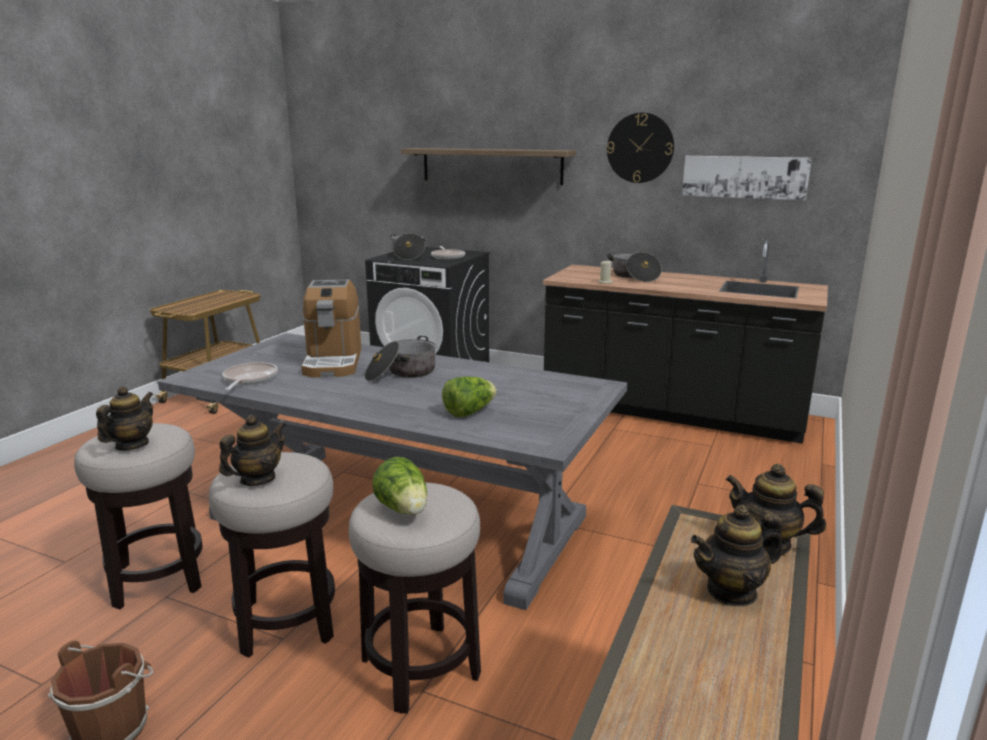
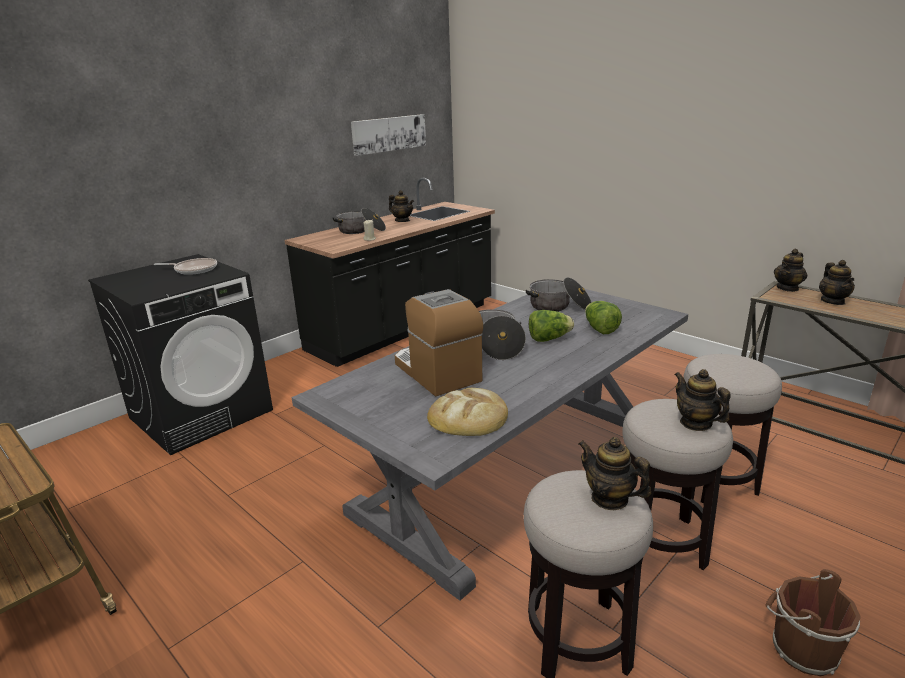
camera: 70 degrees left, 5 degrees up
frying pan [222,362,278,390] -> bread [427,388,508,436]
coffee machine [302,280,361,377] -> coffee machine turned 135 degrees counterclockwise [395,289,483,396]
lettuce [372,457,427,515] -> lettuce moved to [529,310,574,342]
cooking pot [390,233,425,260] -> cooking pot moved to [526,277,592,312]
shelf [401,148,576,185] -> none
wall clock [607,113,674,183] -> none
none -> teapot [389,190,414,222]

